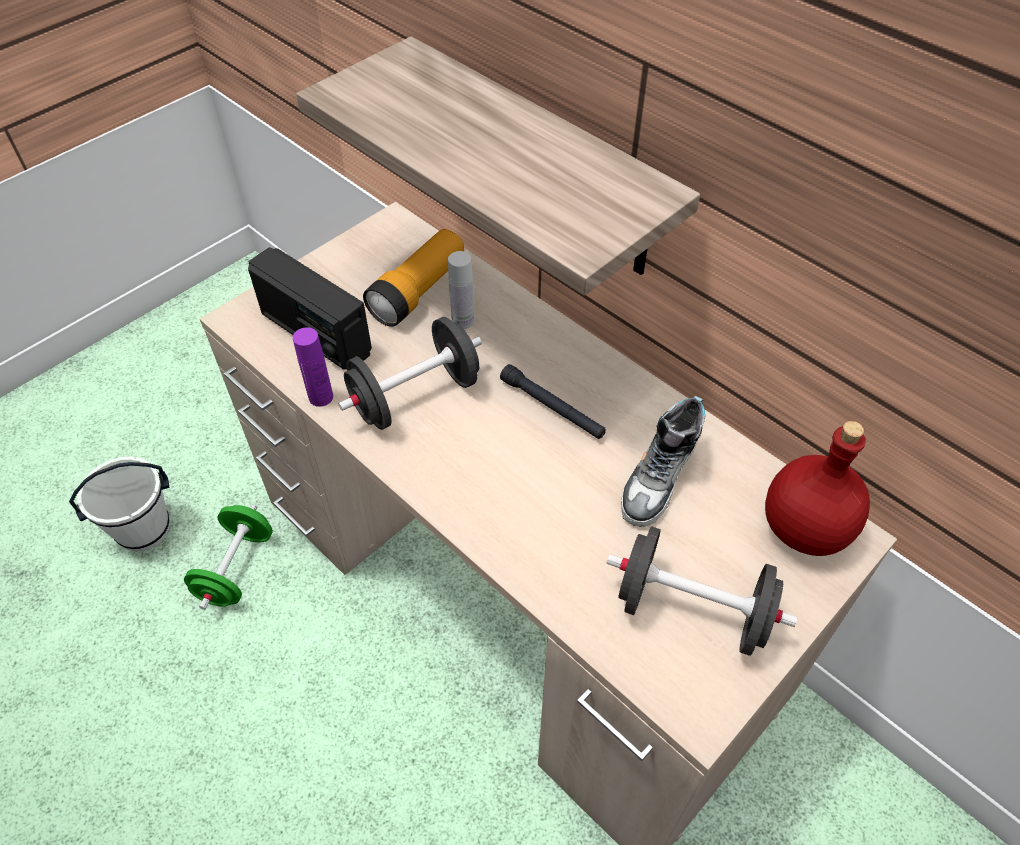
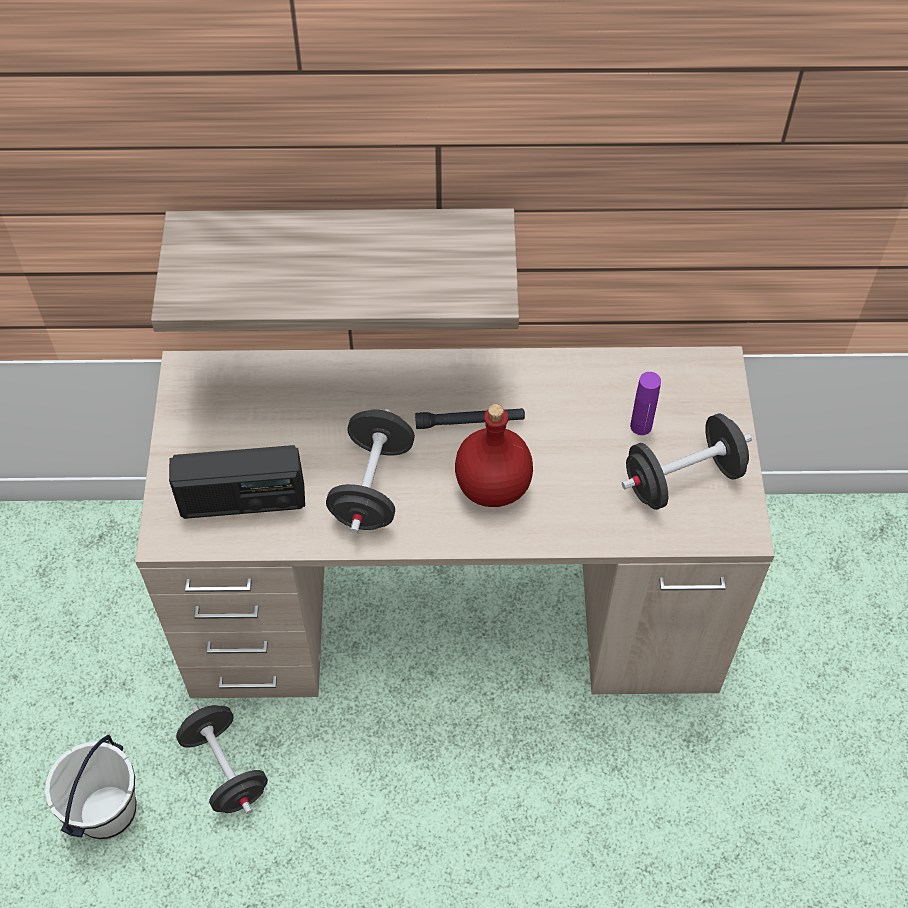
camera: 45 degrees left, 5 degrees up
green dumbbell [184,504,273,610] -> black dumbbell [176,705,268,814]
purple bottle [293,327,333,407] -> purple bottle moved to [630,372,661,435]
flashlight [363,229,464,327] -> none
white bottle [448,251,474,329] -> none
shoe [621,396,706,527] -> none
red bottle [765,421,870,556] -> red bottle moved to [455,404,533,507]

